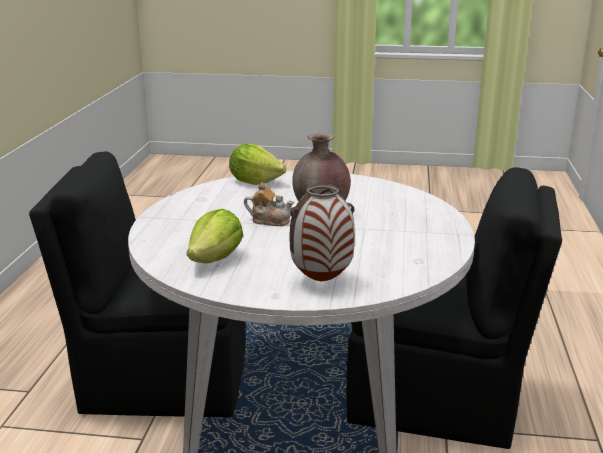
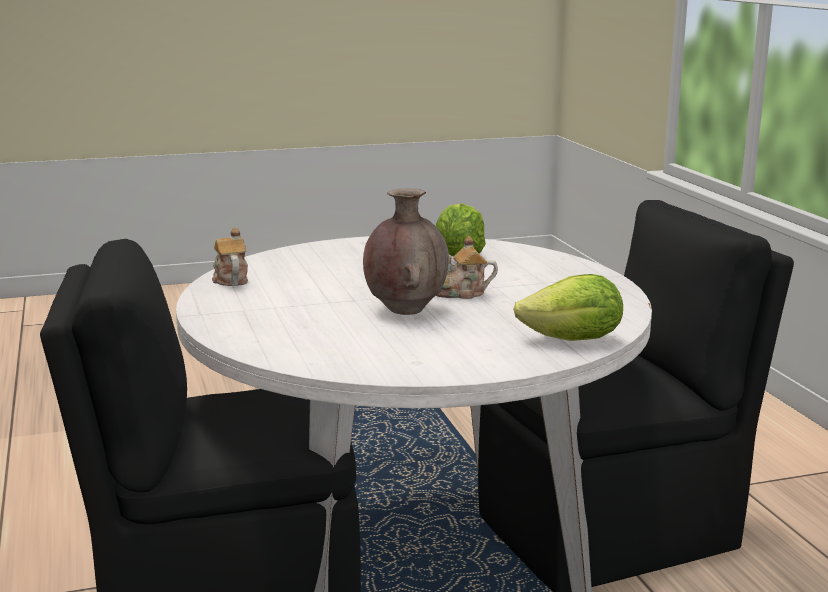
camera: 155 degrees right, 5 degrees down
vase [290,183,355,282] -> none
none -> teapot [212,227,248,286]

